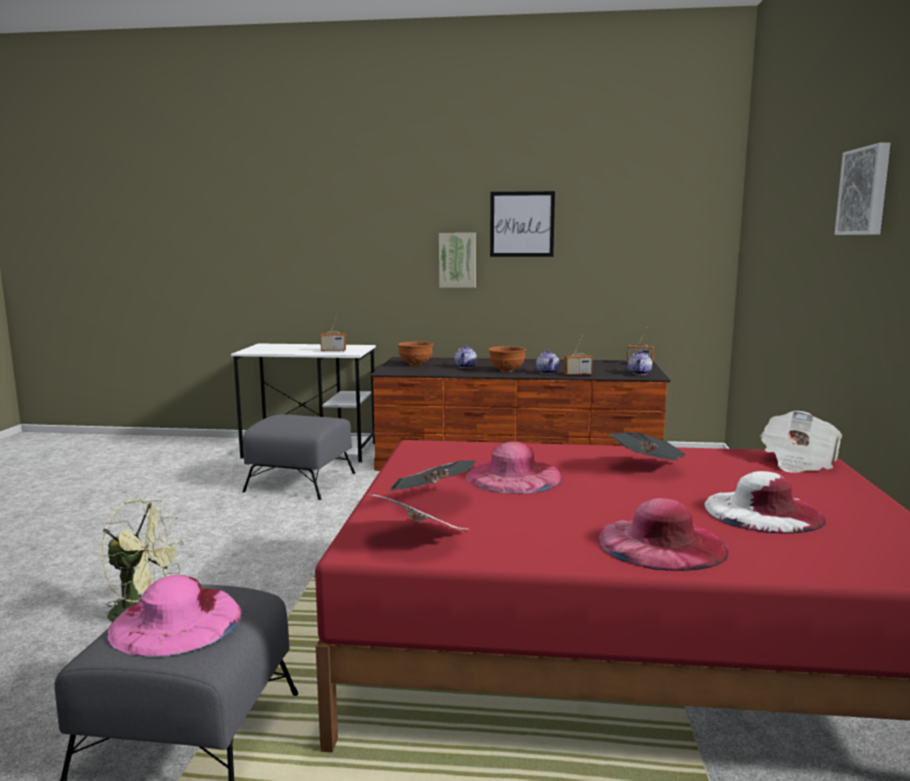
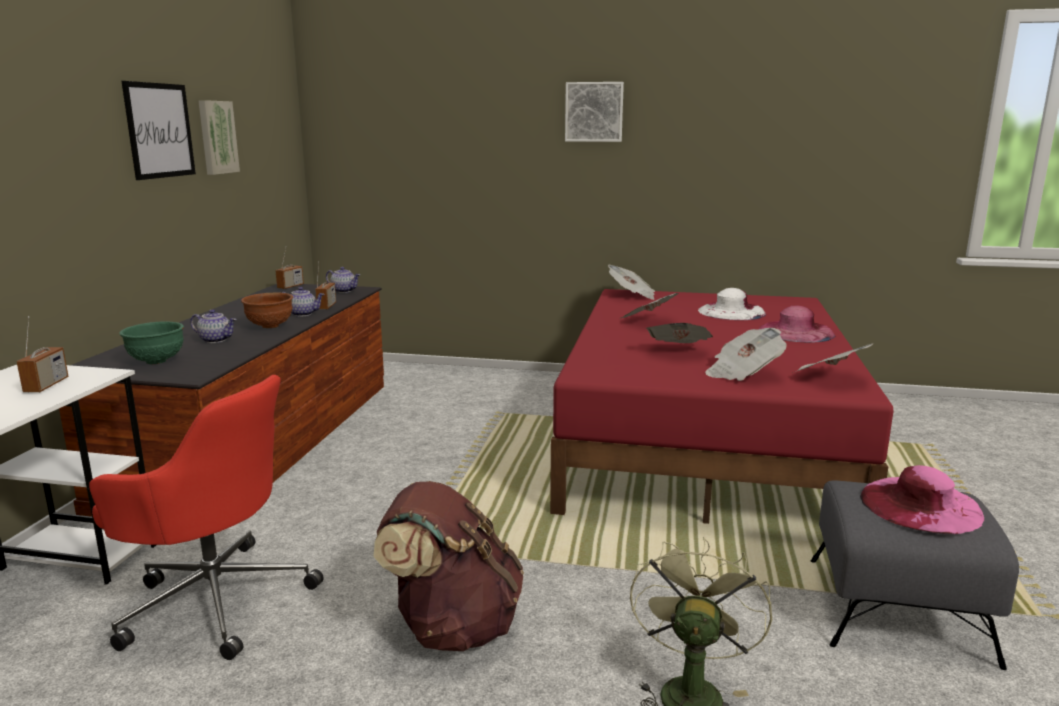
camera: 85 degrees left, 5 degrees up
grey ottoman [242,414,355,500] -> red office chair [89,375,324,660]
brown bowl [397,342,434,366] -> green bowl [119,321,184,364]
picture [439,233,476,288] -> picture moved to [198,100,240,175]
pink hat [466,441,562,494] -> newspaper [646,323,713,343]
none -> brown backpack [373,481,524,651]

